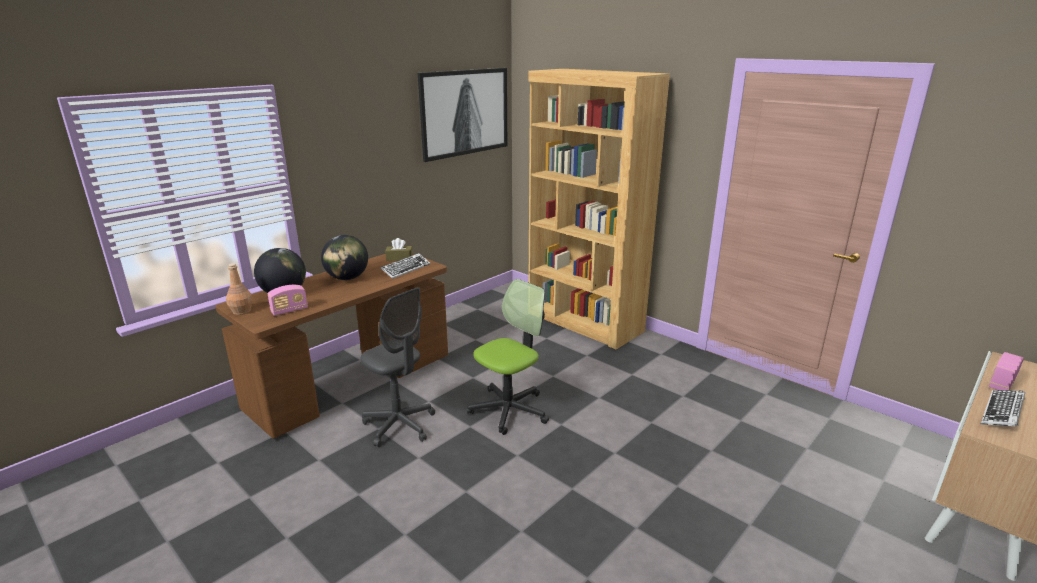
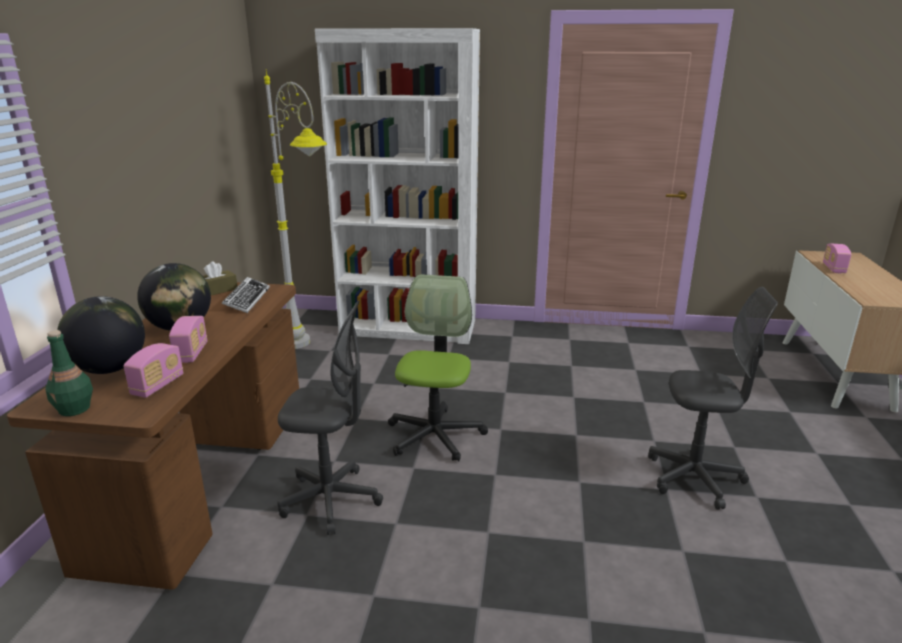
camera: 35 degrees left, 0 degrees up
brown bottle [226,263,253,315] -> green bottle [45,330,93,416]
picture [418,68,507,162] -> none
brown bookcase [528,69,670,350] -> white bookcase [315,28,480,344]
keyboard [981,390,1025,426] -> none
none -> radio [169,316,207,363]
none -> grey floor lamp [264,69,327,349]
none -> grey office chair [648,287,778,510]

